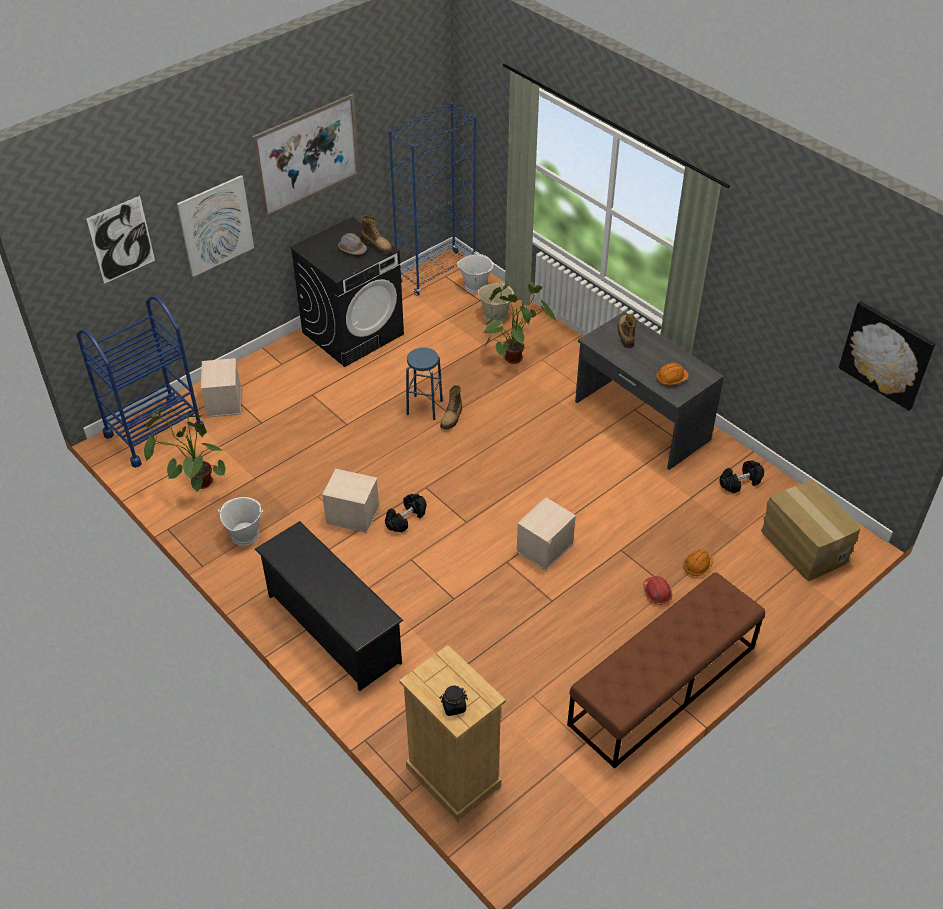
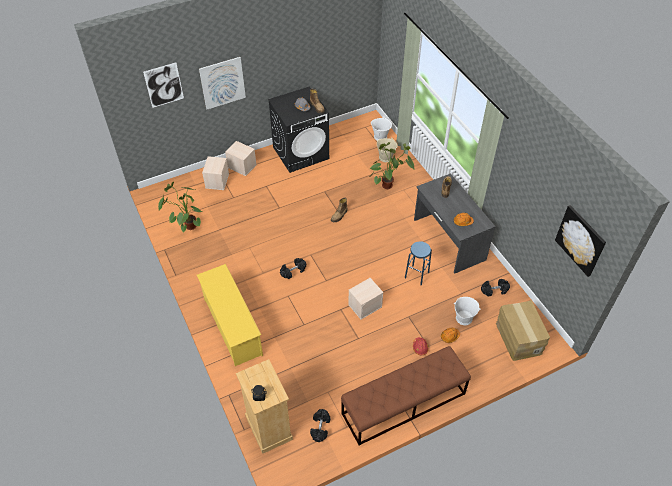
camera: 15 degrees right, 5 degrees up
blue cart [76,296,205,468] -> none
white bucket [218,497,263,546] -> white bucket moved to [454,297,481,325]
picture [252,94,360,218] -> none
black shoe rack [255,521,403,691] -> yellow shoe rack [197,264,263,366]
beige storage box [322,469,380,533] -> beige storage box moved to [225,141,257,176]
blue bookcase [388,103,476,296] -> none
blue stool [406,348,443,420] -> blue stool moved to [405,241,432,285]
none -> black dumbbell [310,409,330,442]

